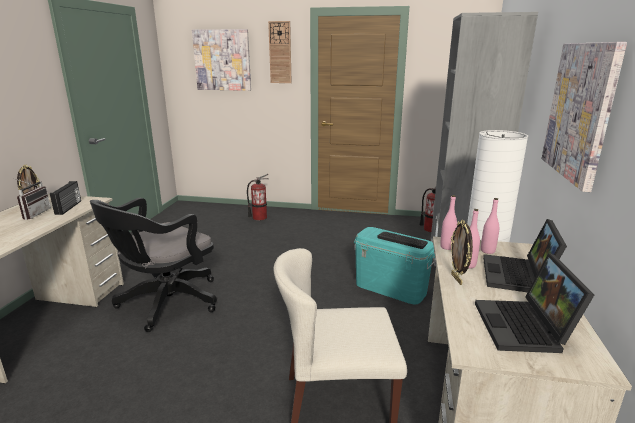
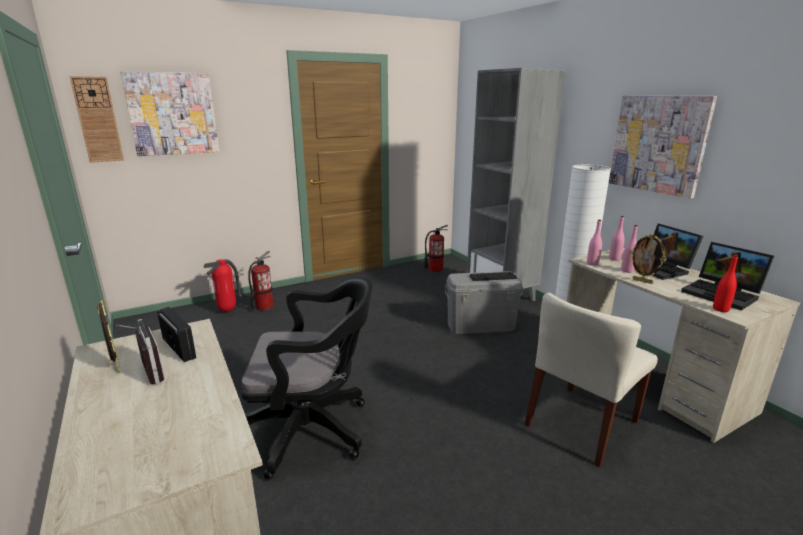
camera: 40 degrees left, 0 degrees up
black office chair [90,198,217,332] -> black office chair turned 90 degrees counterclockwise [241,277,373,480]
wall clock [268,21,292,83] -> wall clock moved to [69,76,124,163]
turquoise storage box [354,227,435,305] -> grey storage box [445,271,524,334]
none -> fire extinguisher [203,259,242,312]
none -> red bottle [713,255,738,312]

